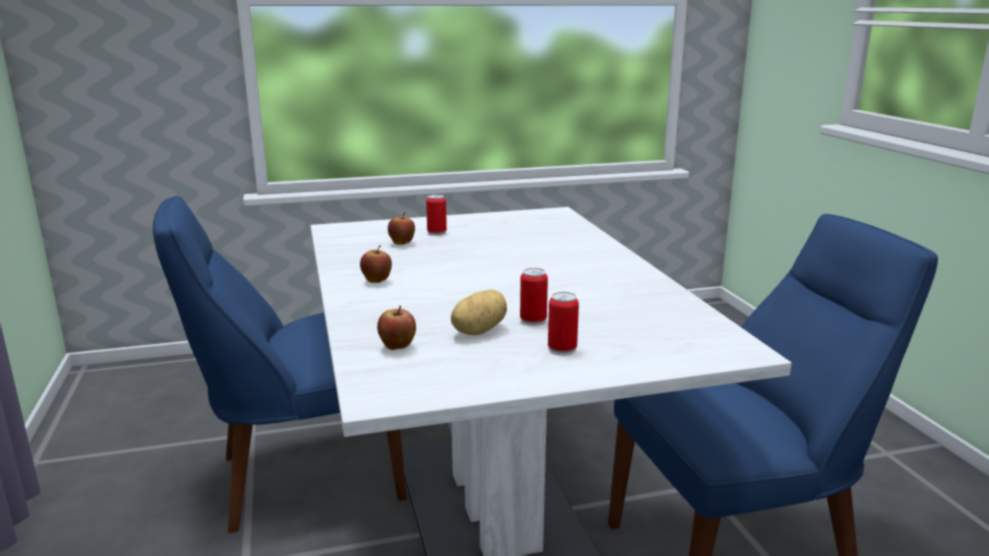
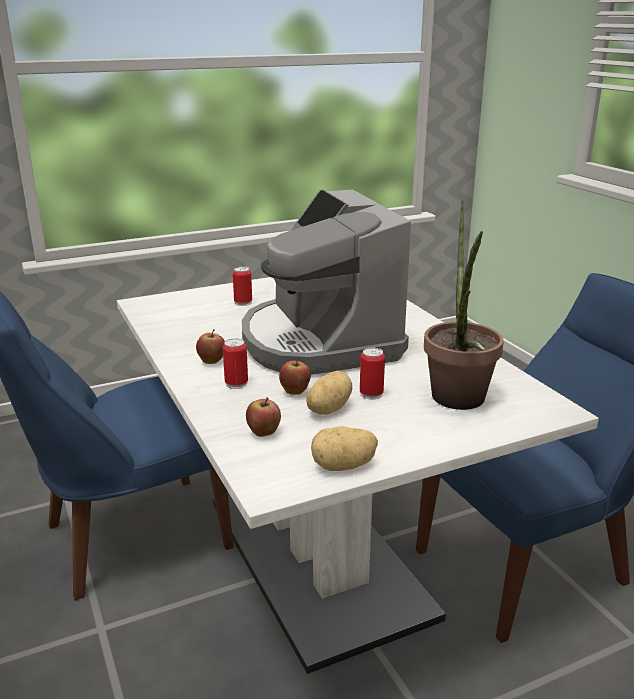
camera: 10 degrees left, 5 degrees up
apple [388,212,415,245] -> apple moved to [279,357,311,395]
can [548,292,579,355] -> can moved to [223,338,248,389]
none -> coffee machine [242,190,411,375]
none -> potato [311,426,378,471]
none -> potted plant [424,201,504,410]

